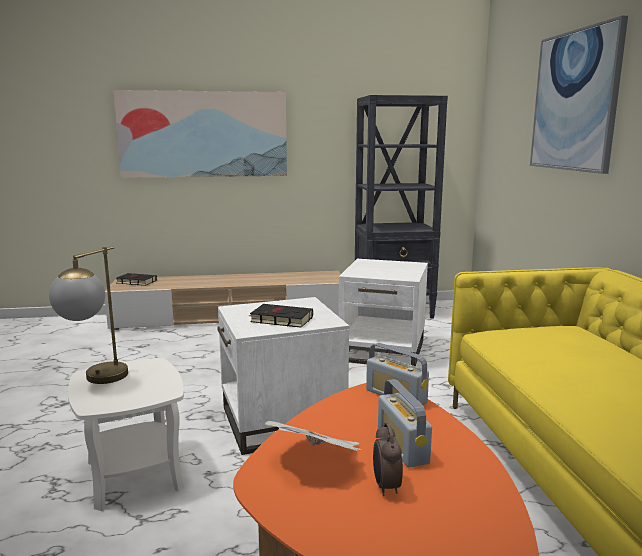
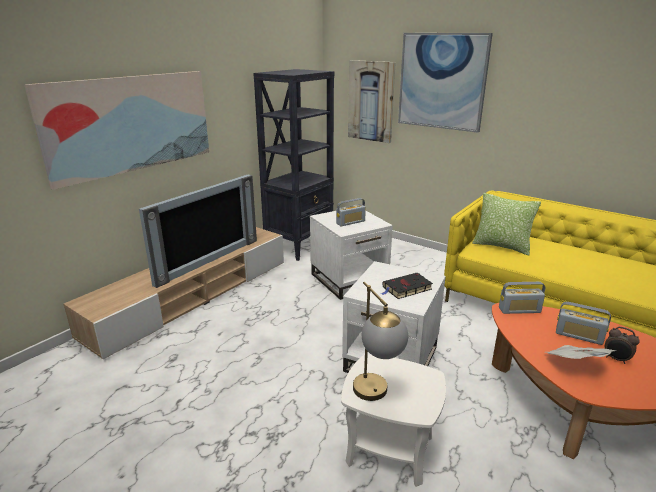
camera: 45 degrees left, 10 degrees up
black book [116,273,157,286] -> none
none -> television [139,175,257,288]
none -> radio [336,198,366,226]
none -> picture [348,60,396,143]
none -> pillow [472,193,541,255]

